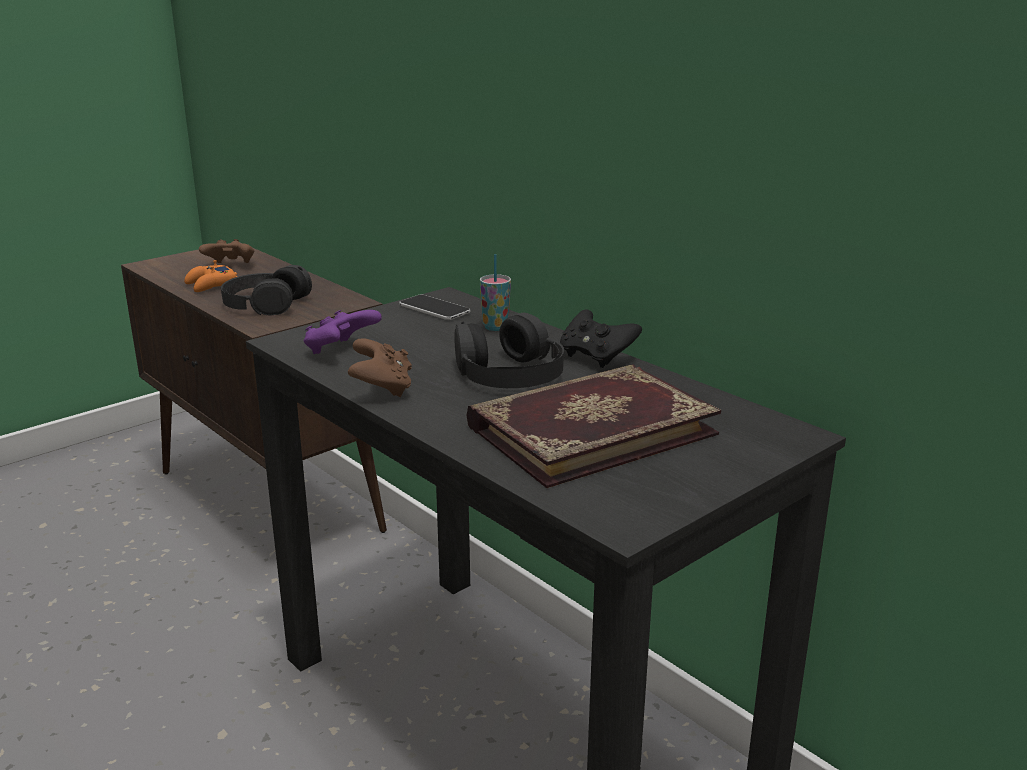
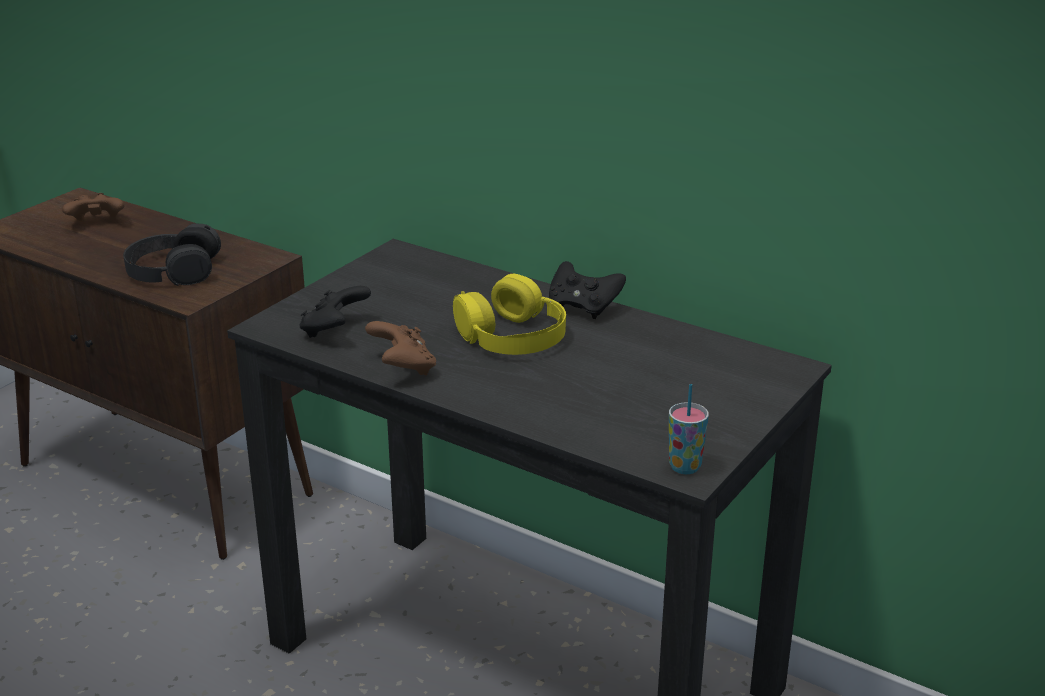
camera: 15 degrees left, 5 degrees up
orange game controller [184,260,237,292] -> none
purple game controller [304,310,382,354] -> black game controller [299,286,371,338]
phone [399,295,470,320] -> none
black headphones [454,313,564,388] -> yellow headphones [453,274,566,355]
book [466,364,721,488] -> none
cup [480,254,511,331] -> cup moved to [669,384,709,474]

